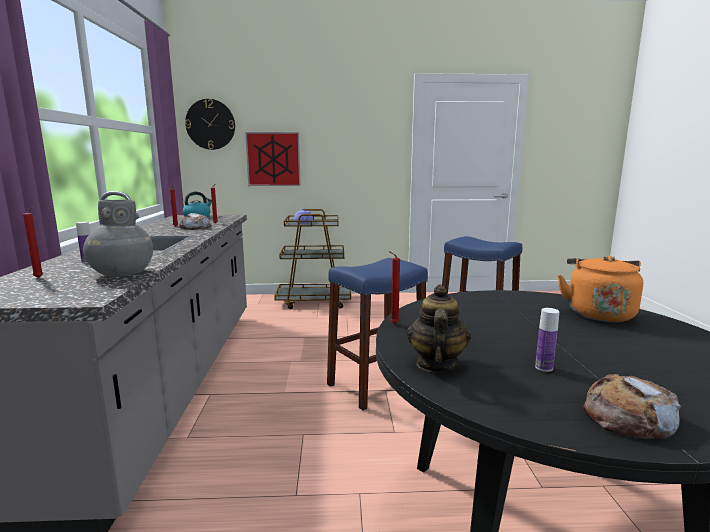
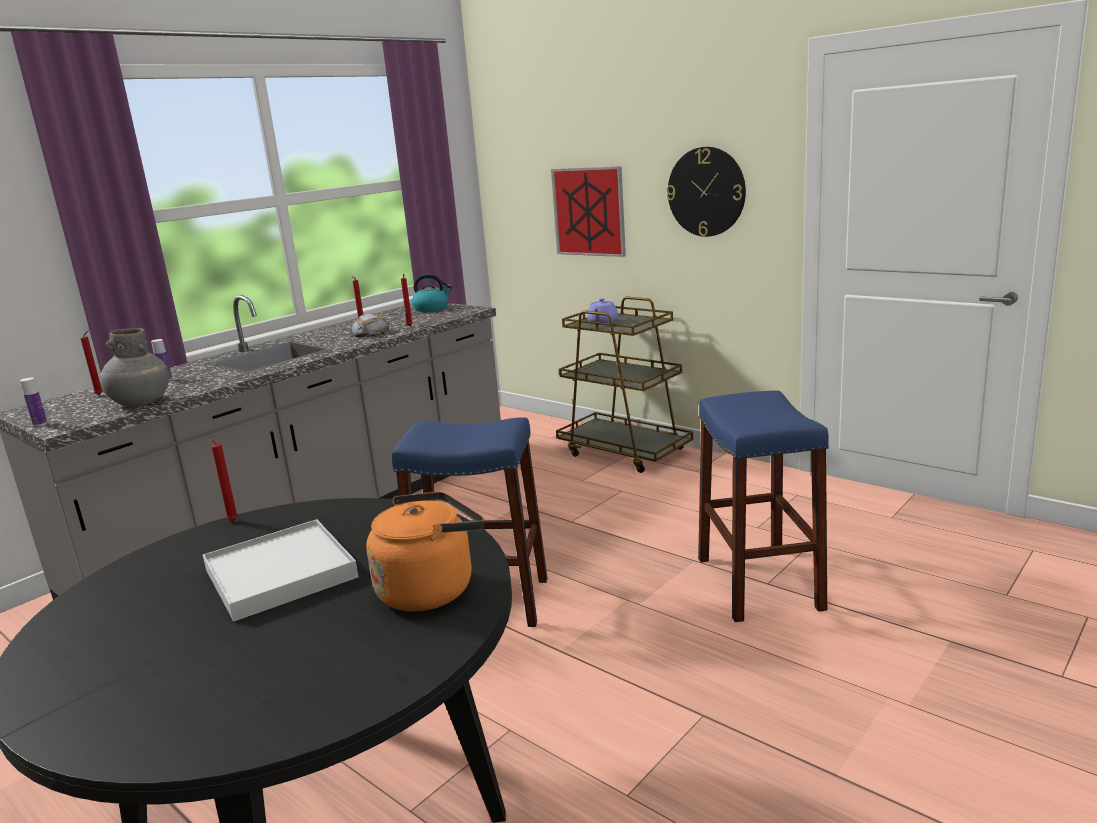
camera: 45 degrees right, 5 degrees up
wall clock [185,99,235,150] -> wall clock moved to [667,147,746,237]
teapot [407,284,471,372] -> none
bottle [535,308,559,372] -> bottle moved to [20,377,48,426]
bread [583,374,681,439] -> none
none -> white tray [203,519,358,621]

